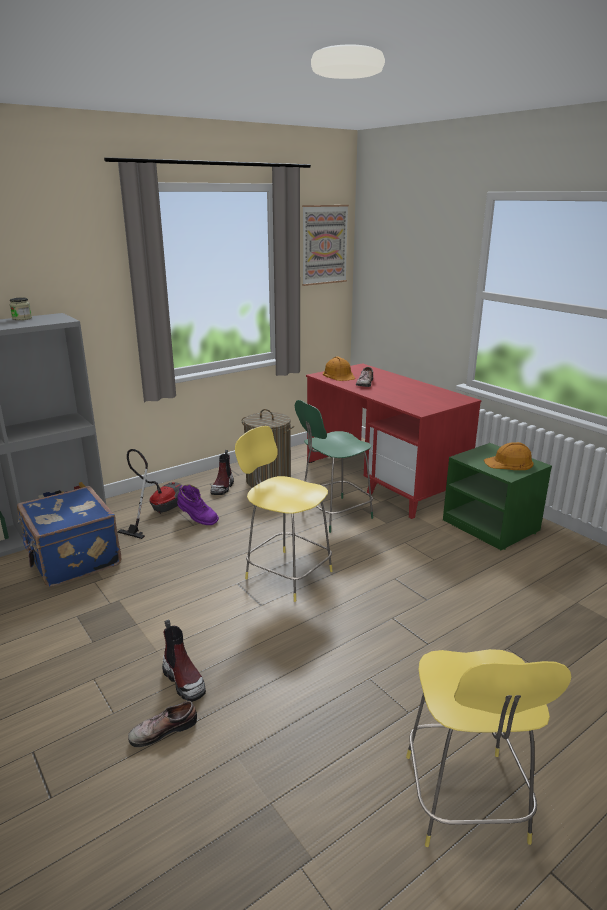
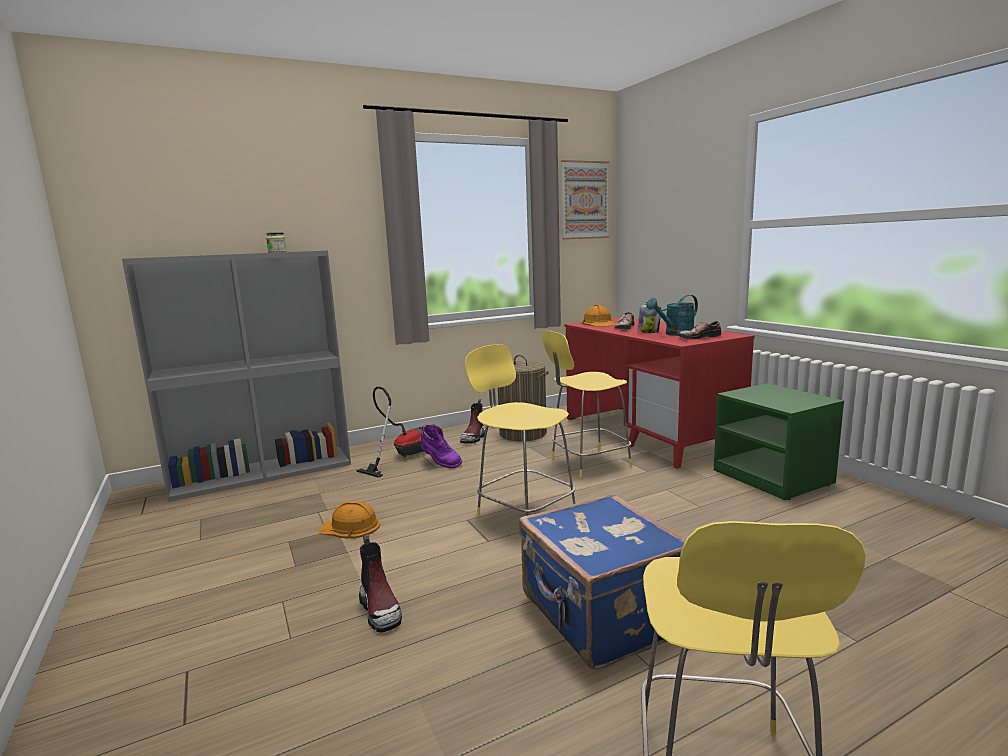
camera: 10 degrees right, 10 degrees down
blue suitcase [17,486,121,587] -> blue suitcase moved to [519,494,686,670]
shoe [128,701,197,747] -> shoe moved to [678,321,721,339]
green stool [295,400,373,533] -> yellow stool [542,330,632,478]
orange hard hat [484,442,534,470] -> orange hard hat moved to [318,501,380,539]
none -> jar [637,302,661,333]
none -> turquoise watering can [647,295,698,336]

